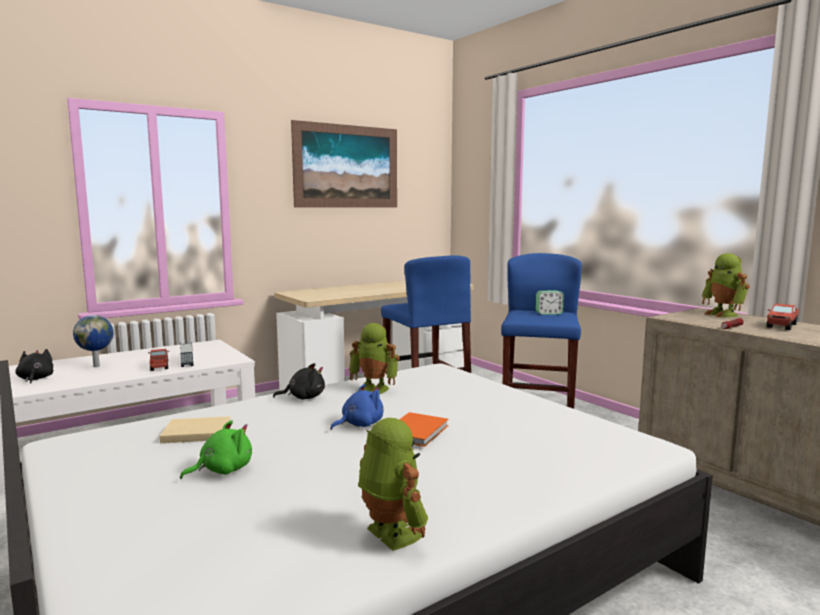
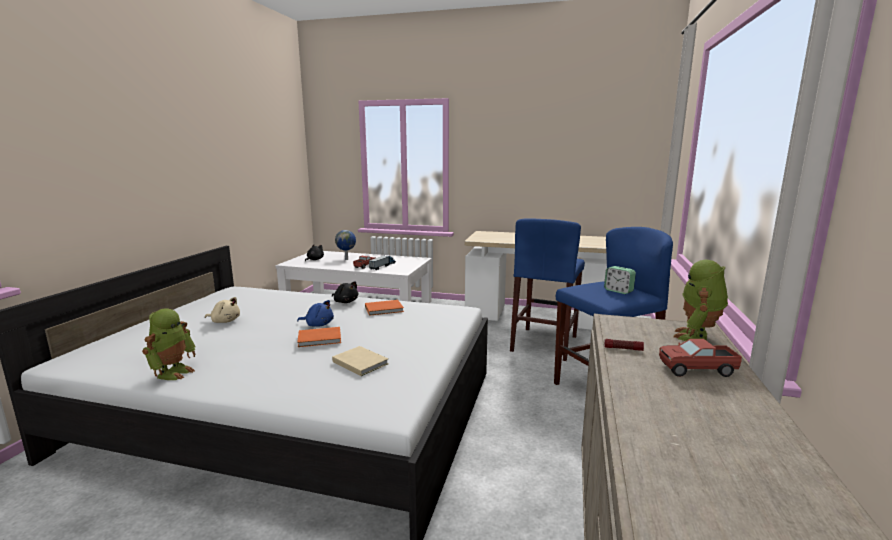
camera: 50 degrees right, 5 degrees up
beige book [160,416,231,443] -> beige book moved to [332,346,389,376]
green plush toy [180,420,252,479] -> beige plush toy [205,297,240,323]
picture [291,120,397,208] -> none
toy robot [348,323,400,394] -> orange book [365,300,404,316]

